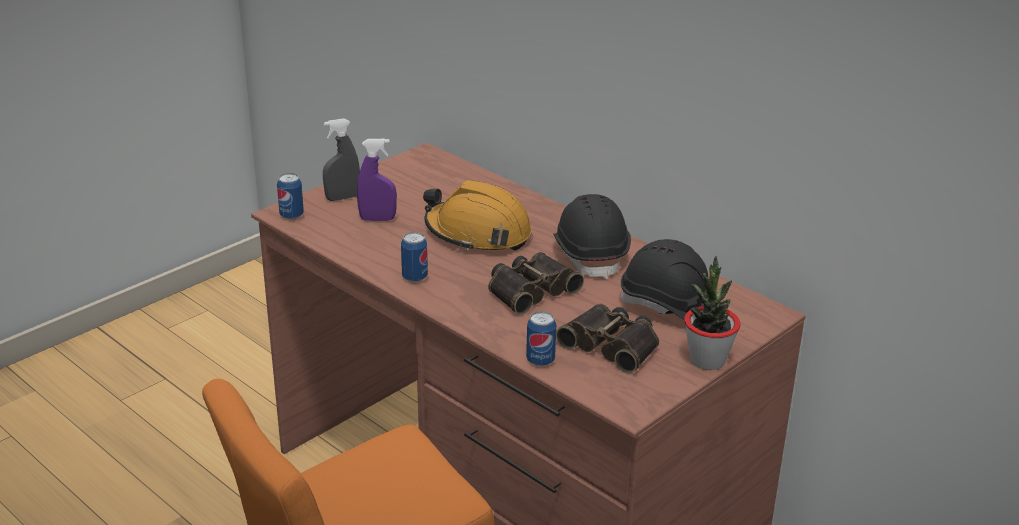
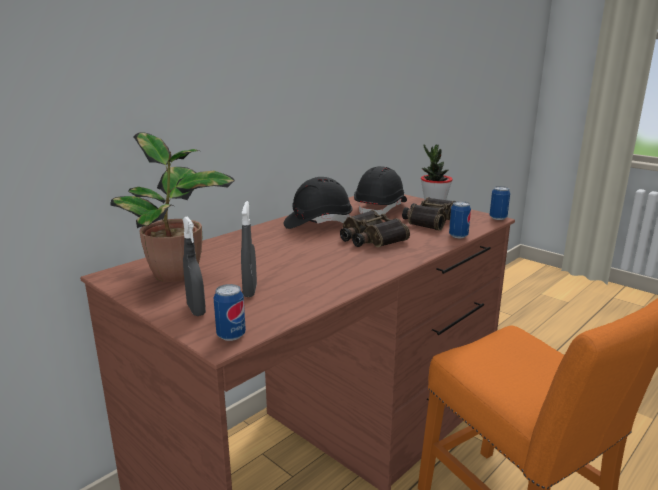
camera: 90 degrees left, 10 degrees down
purple spray bottle [357,139,397,221] -> grey spray bottle [241,201,257,297]
can [401,232,428,282] -> can moved to [490,186,510,220]
orange hard hat [423,180,532,251] -> none
none -> potted plant [111,132,235,282]

